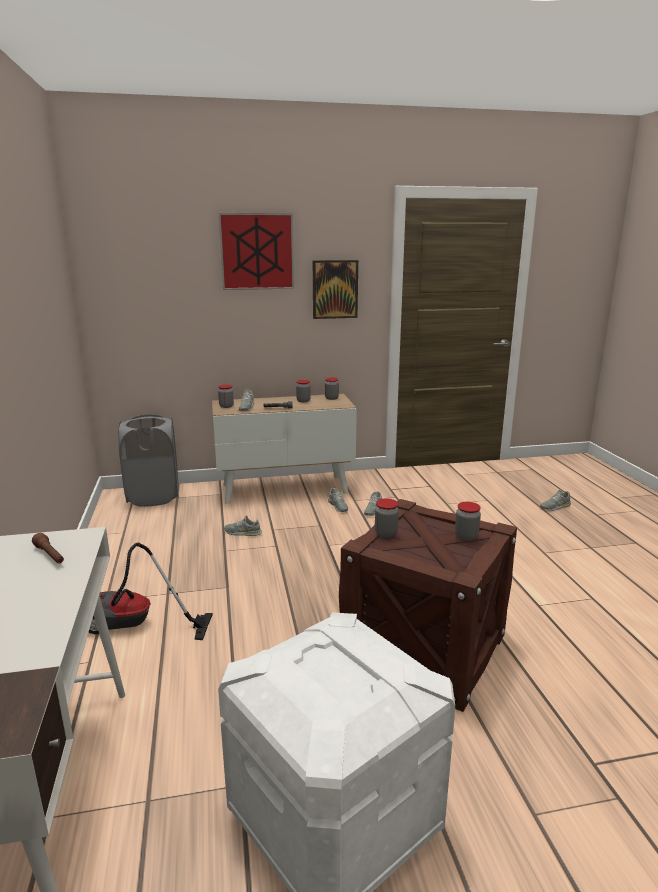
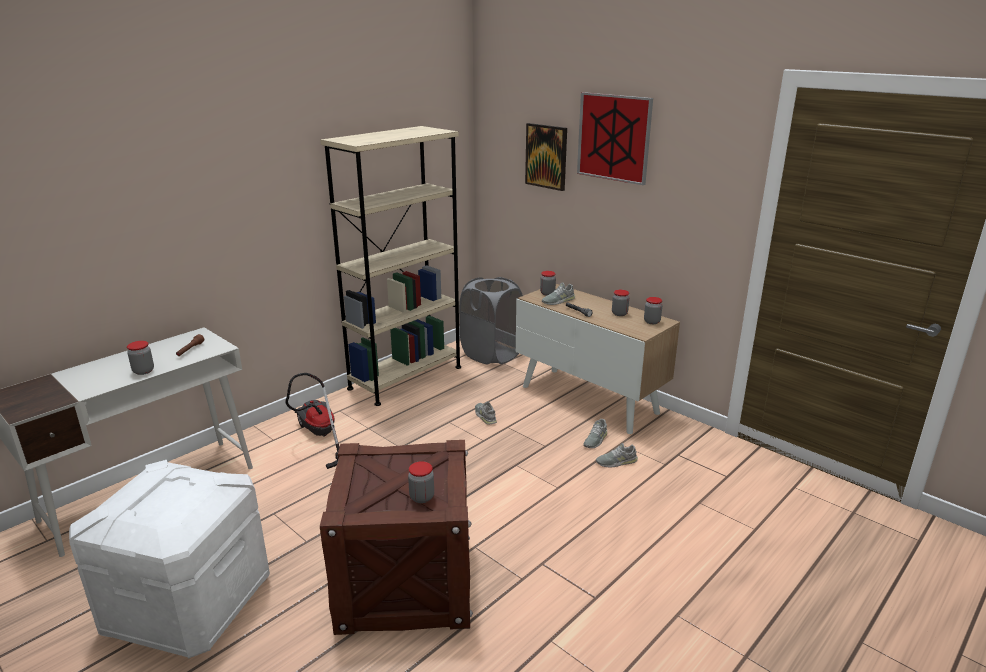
camera: 55 degrees right, 5 degrees up
picture [313,260,358,319] -> picture moved to [525,123,567,191]
jar [375,499,399,537] -> jar moved to [127,341,154,375]
grey shoe [540,490,571,511] -> none
none -> beige bookcase [320,126,461,406]

